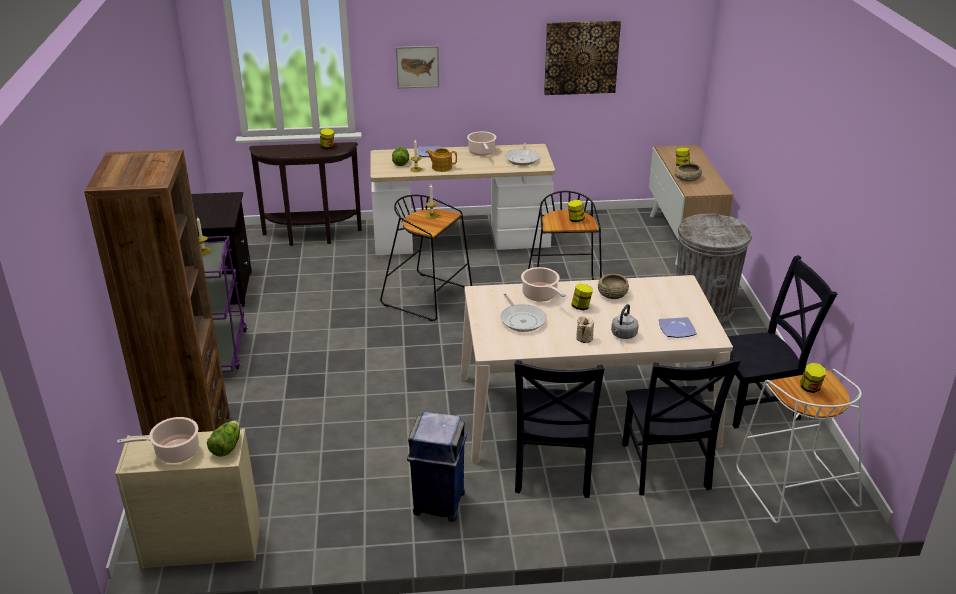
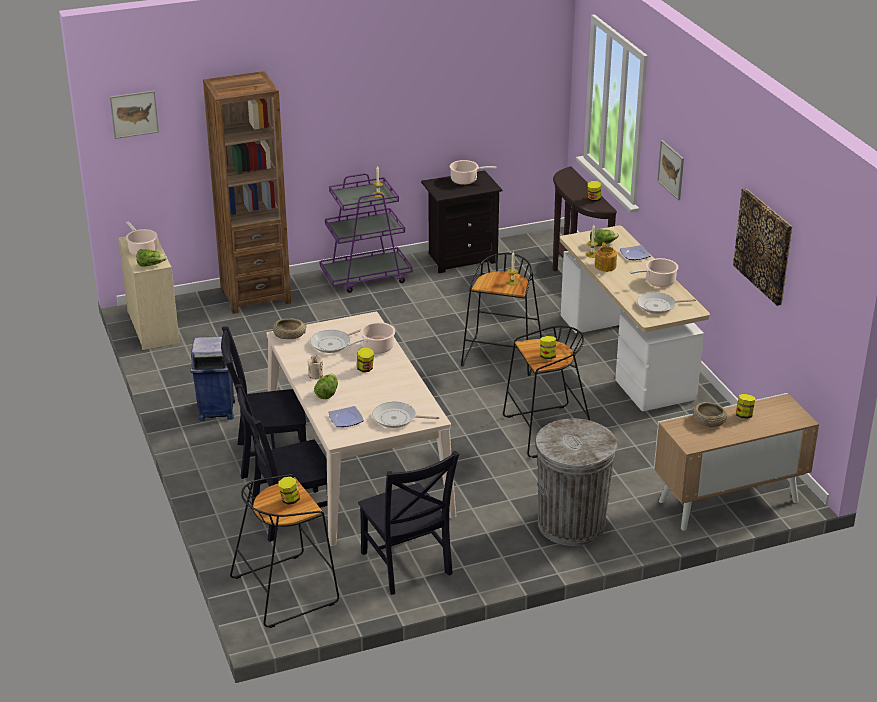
camera: 75 degrees right, 0 degrees up
beige bowl [598,274,629,299] -> beige bowl moved to [273,319,307,339]
grey kettle [611,304,639,339] -> lettuce [314,374,338,399]
white stool [736,369,862,524] -> black stool [230,474,339,628]
none -> picture [110,90,159,139]
none -> frying pan [372,402,440,428]
none -> cooking pot [450,160,497,185]

